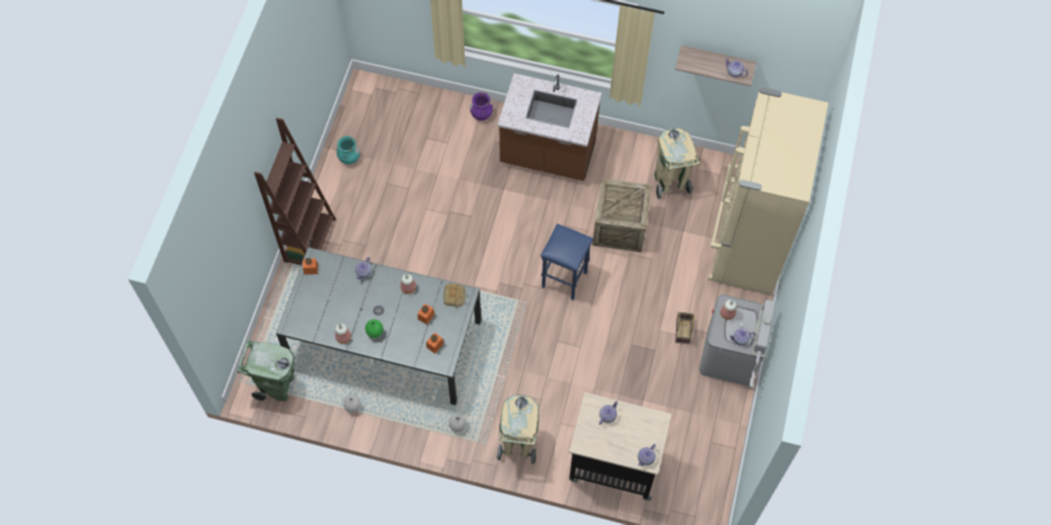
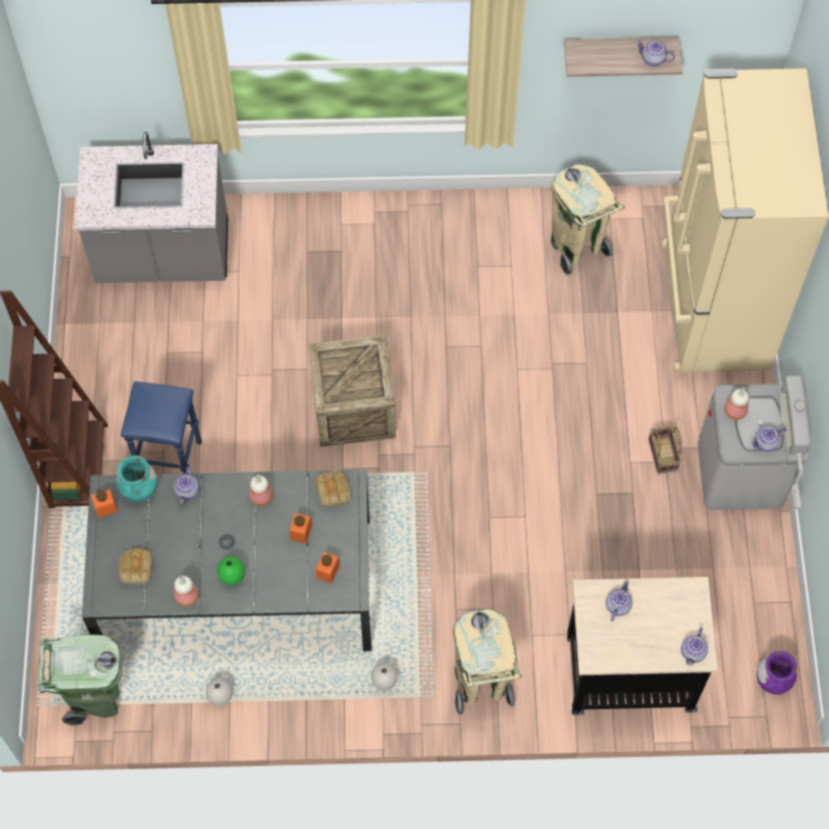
camera: 15 degrees left, 0 degrees up
turquoise vase [336,136,360,164] -> turquoise vase moved to [117,455,157,502]
purple vase [470,92,493,121] -> purple vase moved to [757,651,797,694]
brown counter [497,73,602,181] -> none
blue stool [541,224,593,300] -> blue stool moved to [121,381,202,473]
crate [592,178,652,252] -> crate moved to [309,335,396,447]
none -> grey counter [75,132,228,283]
none -> bread [118,548,153,584]

